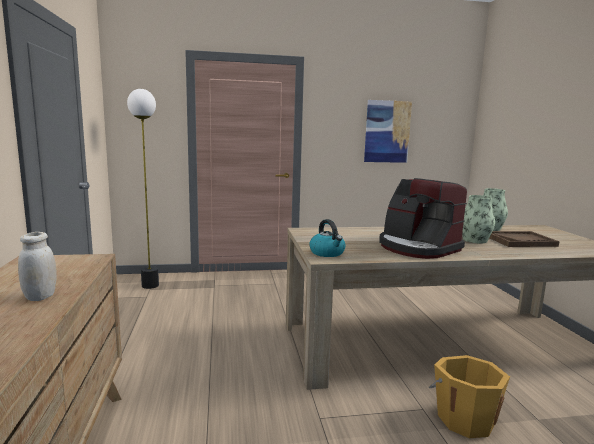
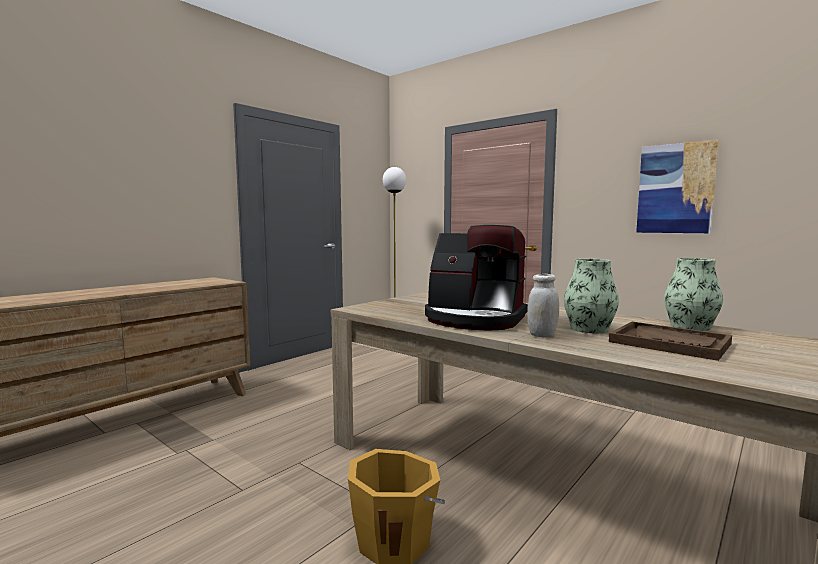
camera: 50 degrees right, 5 degrees down
white jar [18,232,57,301] -> white jar moved to [527,274,559,337]
kettle [309,219,346,257] -> none
coffee machine [379,178,467,259] -> coffee machine turned 75 degrees counterclockwise [425,225,528,331]

